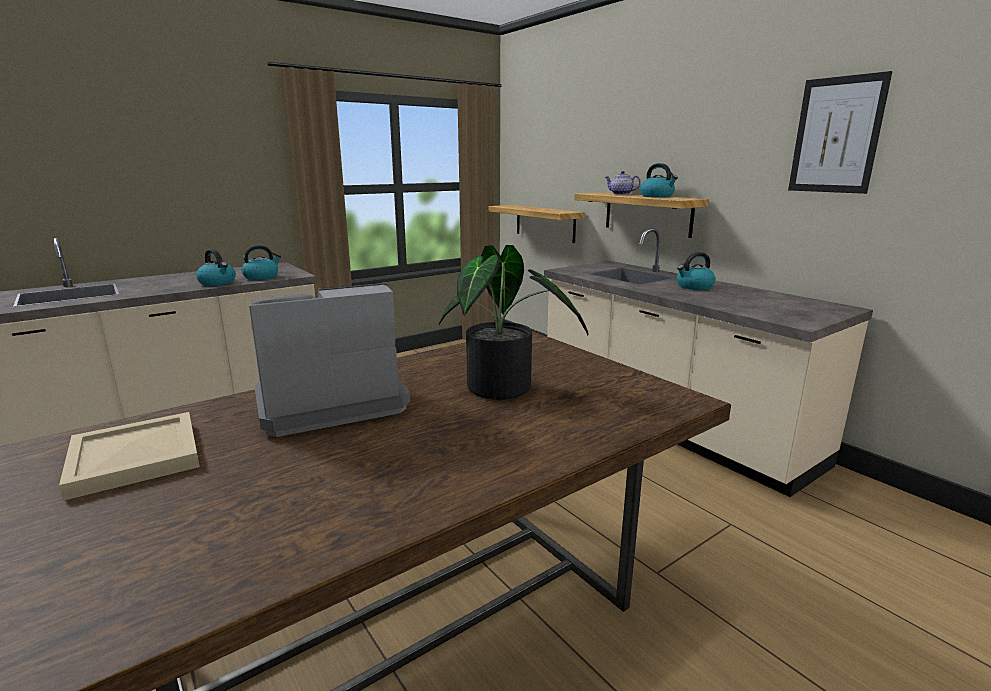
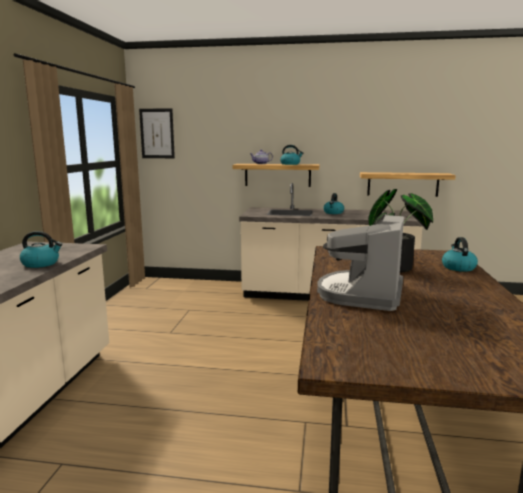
camera: 45 degrees left, 5 degrees down
beige tray [59,412,200,501] -> none
kettle [242,245,281,280] -> kettle moved to [442,237,478,272]
shelf [489,205,585,243] -> shelf moved to [360,172,456,197]
picture [788,71,893,194] -> picture moved to [139,108,175,158]

